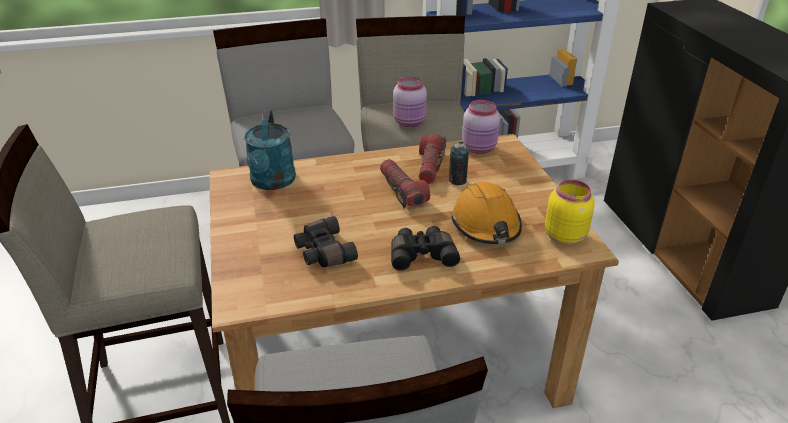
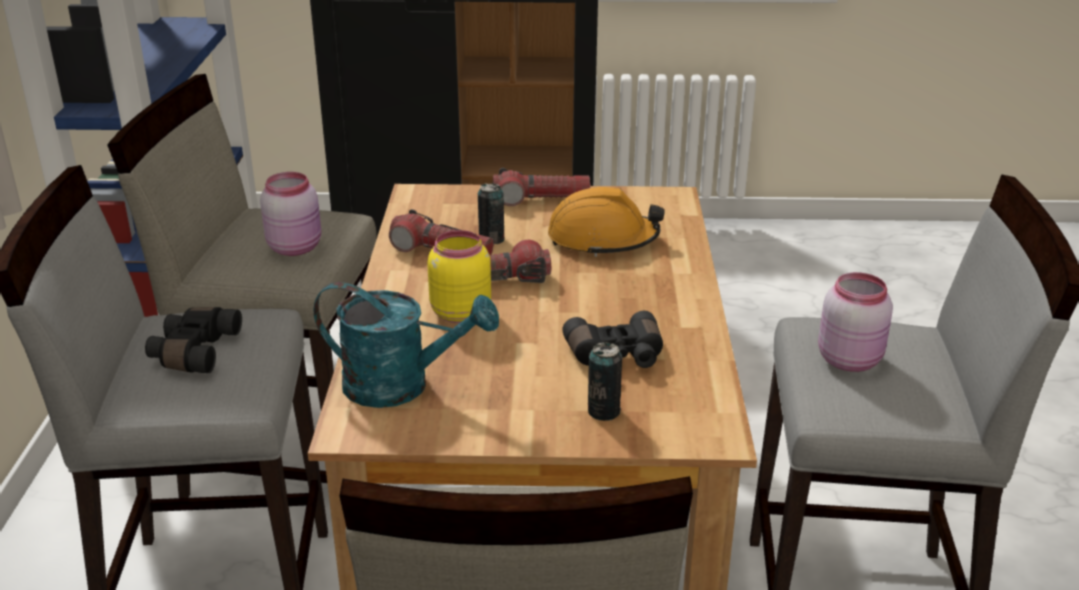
camera: 75 degrees left, 5 degrees down
black binoculars [391,226,460,271] -> black binoculars moved to [145,307,242,373]
pink jar [462,100,500,154] -> pink jar moved to [818,272,893,372]
yellow jar [545,180,595,245] -> yellow jar moved to [427,230,491,323]
none -> flashlight [493,168,590,206]
none -> can [588,342,623,421]

